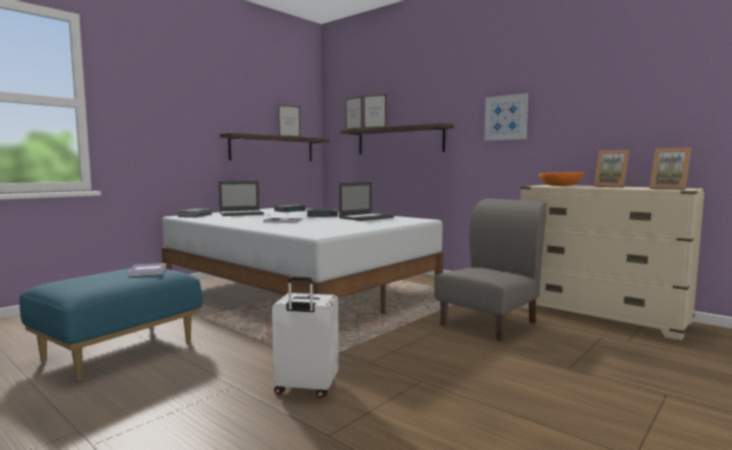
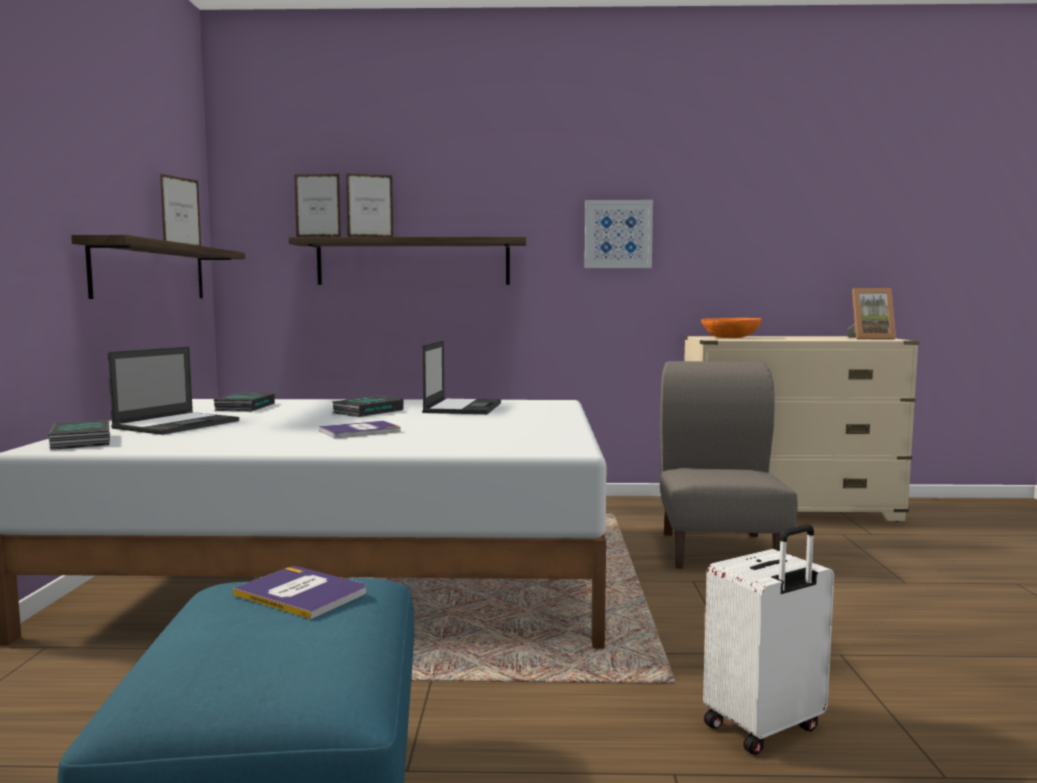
camera: 40 degrees left, 0 degrees up
picture frame [594,150,629,187] -> none

